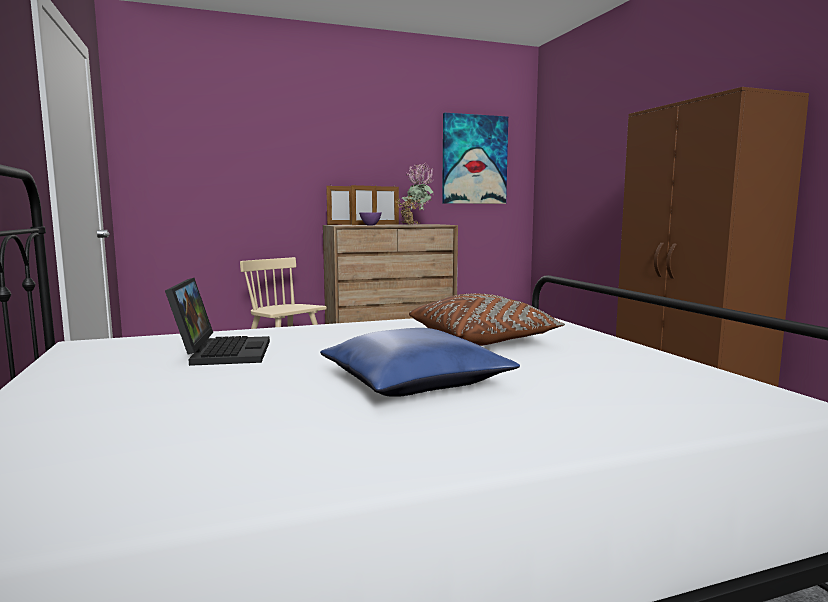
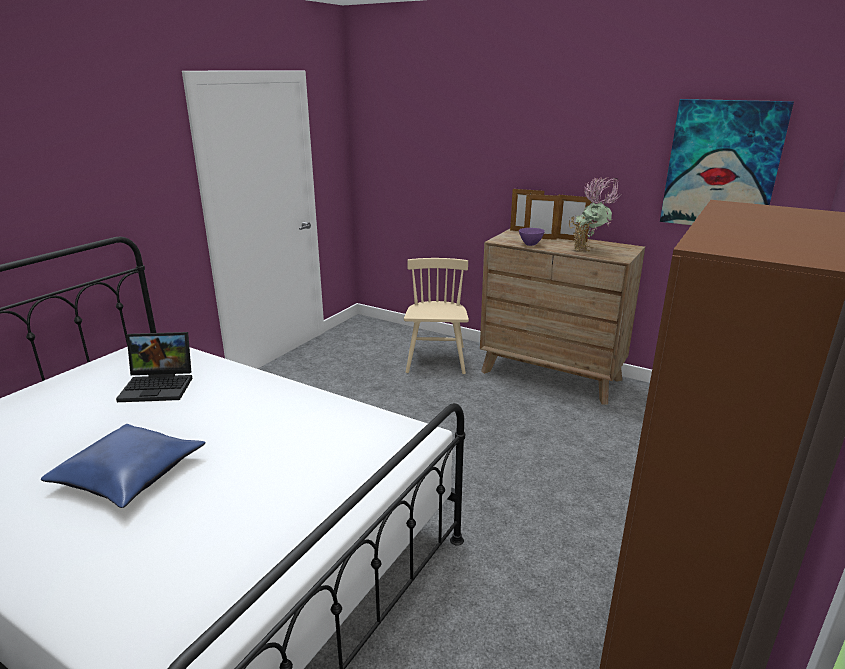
camera: 50 degrees right, 15 degrees up
laptop [165,278,270,366] -> laptop turned 45 degrees clockwise [116,332,192,402]
brown pillow [409,294,565,346] -> none

